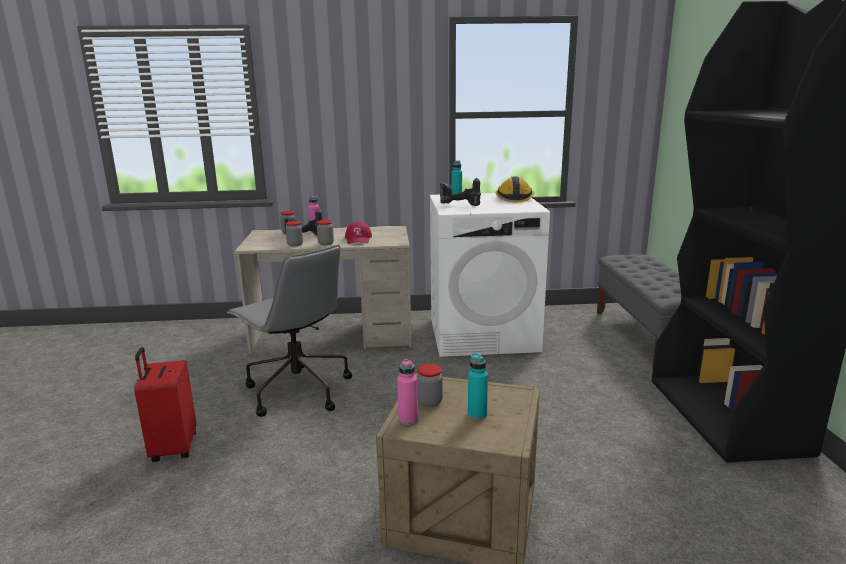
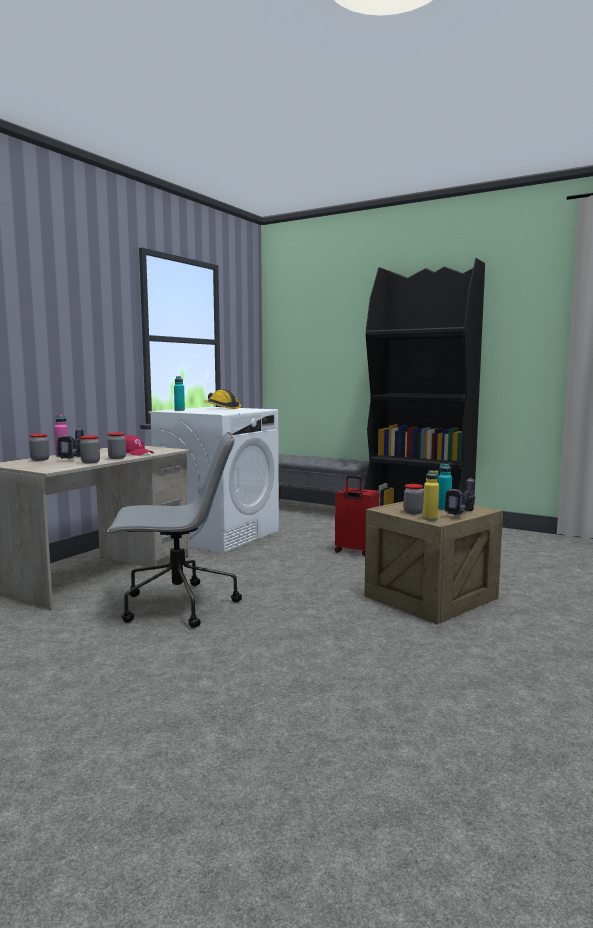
camera: 55 degrees left, 10 degrees down
red suitcase [134,347,196,462] -> red suitcase moved to [335,475,379,556]
pink bottle [397,359,418,425] -> yellow bottle [423,470,439,520]
power drill [440,178,481,206] -> power drill moved to [445,478,475,515]

